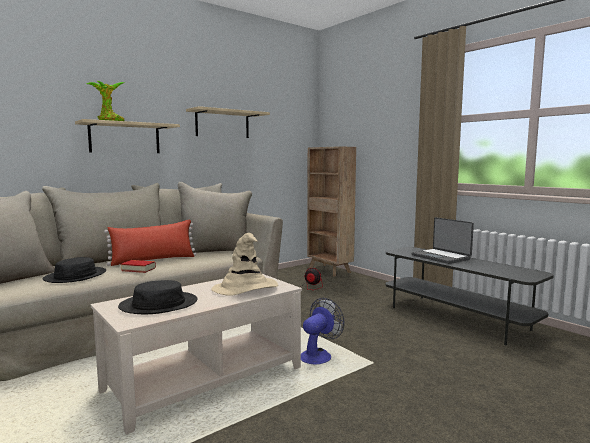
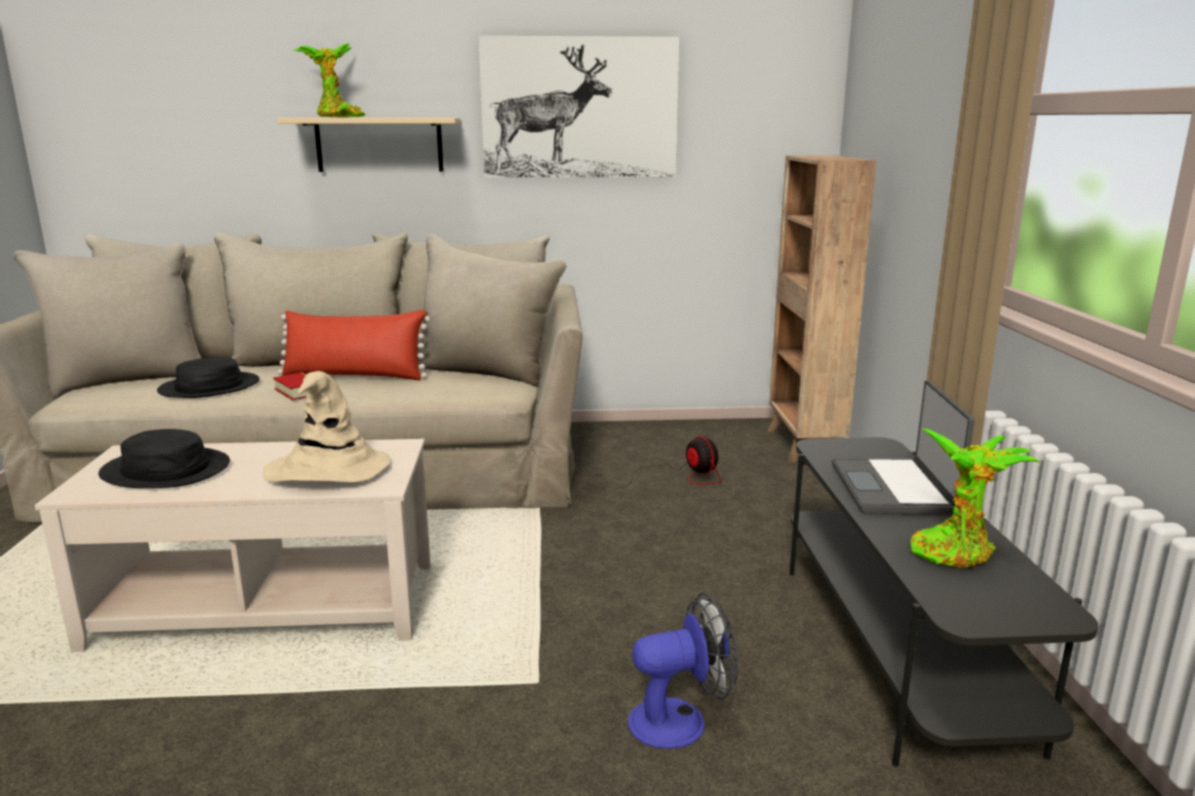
camera: 35 degrees right, 10 degrees up
beige shelf [186,106,270,138] -> picture [478,36,679,178]
fan [301,298,344,364] -> fan moved to [628,593,738,749]
none -> potted plant [910,429,1041,567]

